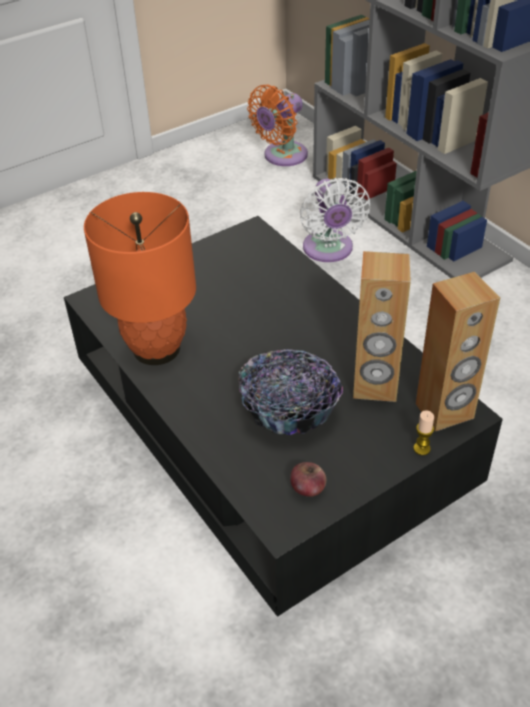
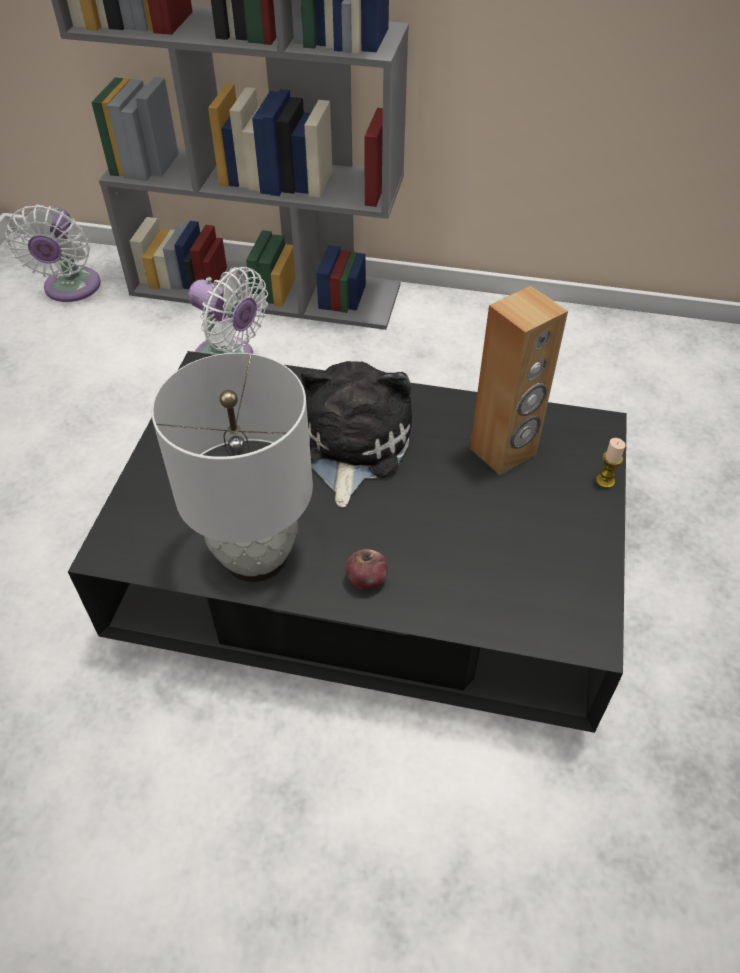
camera: 45 degrees left, 5 degrees up
orange table lamp [84,192,196,365] -> white table lamp [152,353,313,582]
bowl [238,349,343,435] -> none
orange fan [247,84,308,166] -> white fan [5,205,101,302]
apple [290,462,326,497] -> apple moved to [345,549,388,590]
brown speaker [416,272,500,432] -> none
none -> plush toy [301,361,412,507]

